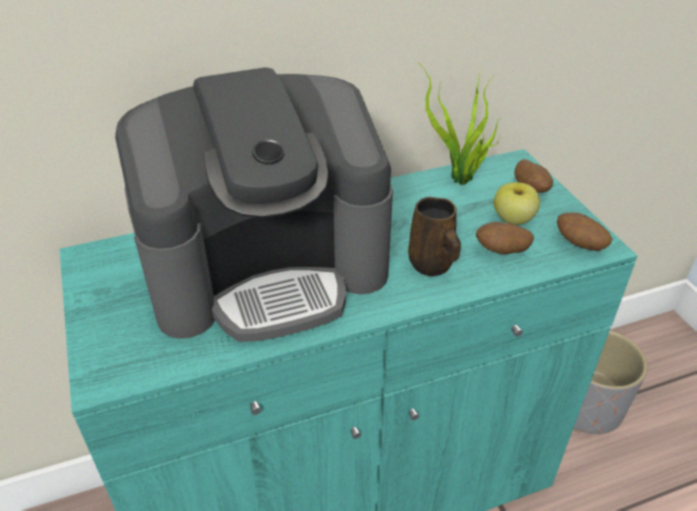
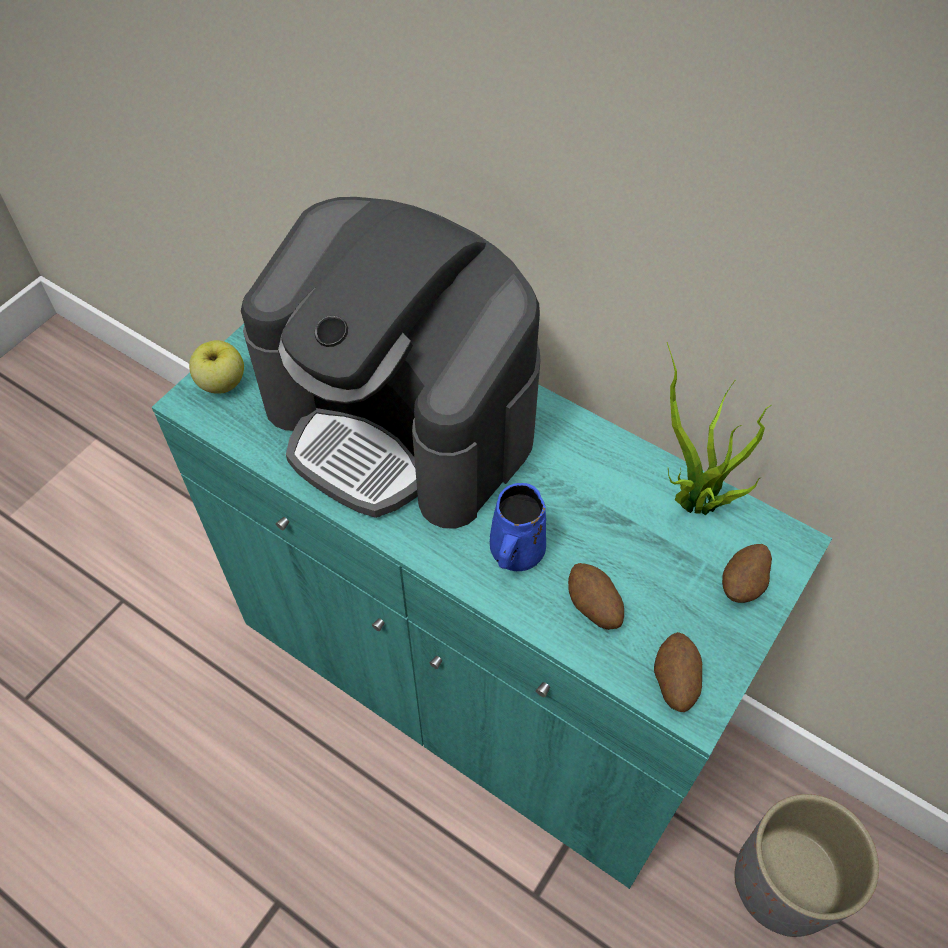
camera: 55 degrees right, 15 degrees up
brown mug [408,197,461,276] -> blue mug [490,483,546,571]
apple [494,182,540,225] -> apple moved to [189,340,244,394]

